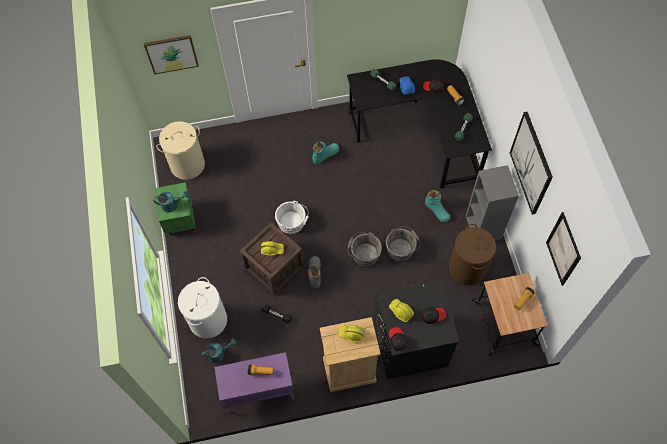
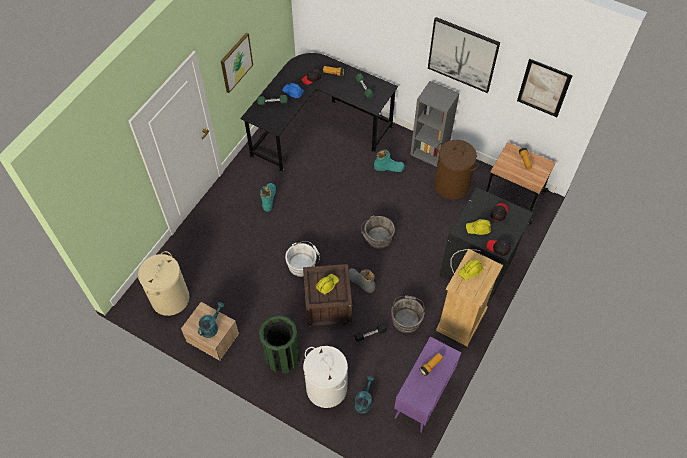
camera: 50 degrees left, 5 degrees down
picture [144,35,199,75] -> picture moved to [221,32,253,93]
green nightstand [155,182,196,236] -> beige nightstand [181,302,239,361]
grey bucket [386,226,420,262] -> grey bucket moved to [391,295,425,333]
none -> green trash can [259,315,299,374]

